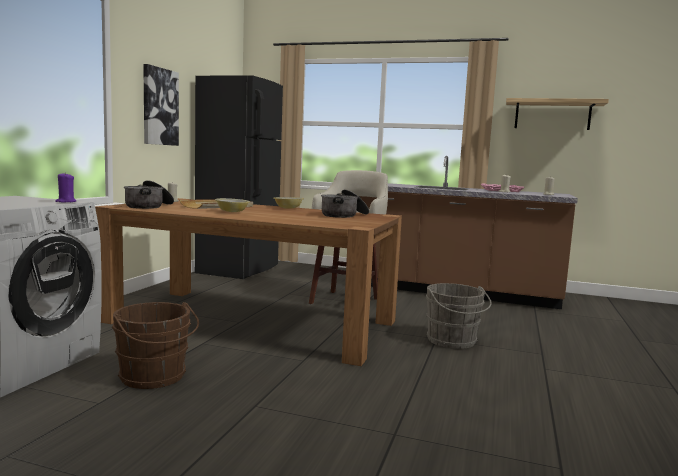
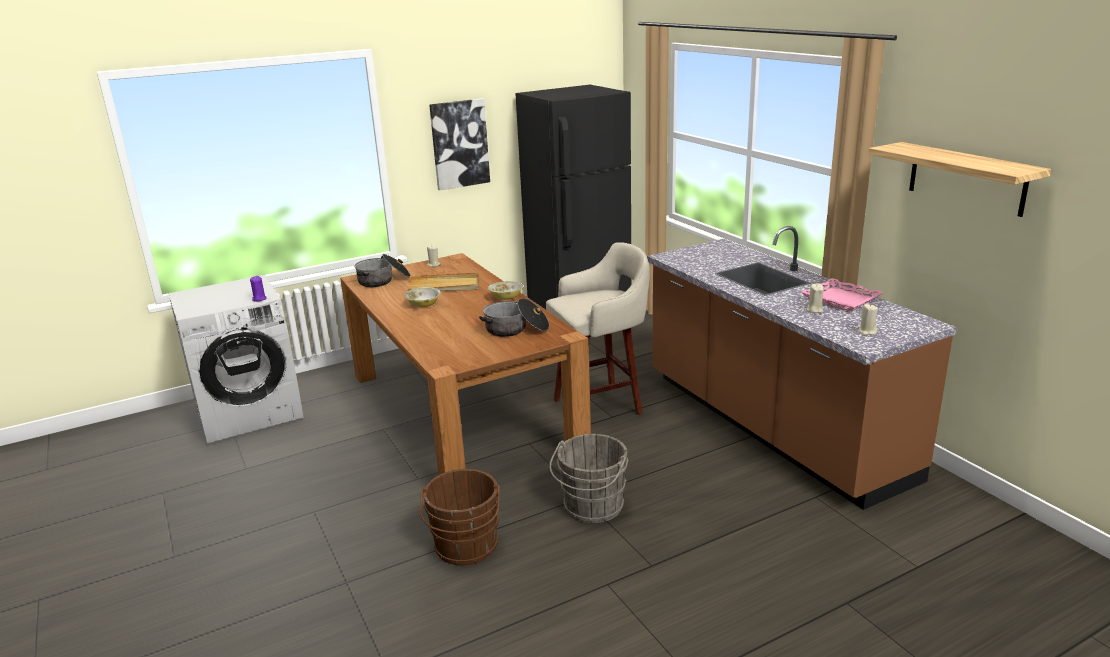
camera: 45 degrees right, 15 degrees up
brown bucket [112,302,199,389] -> brown bucket moved to [420,469,500,566]

